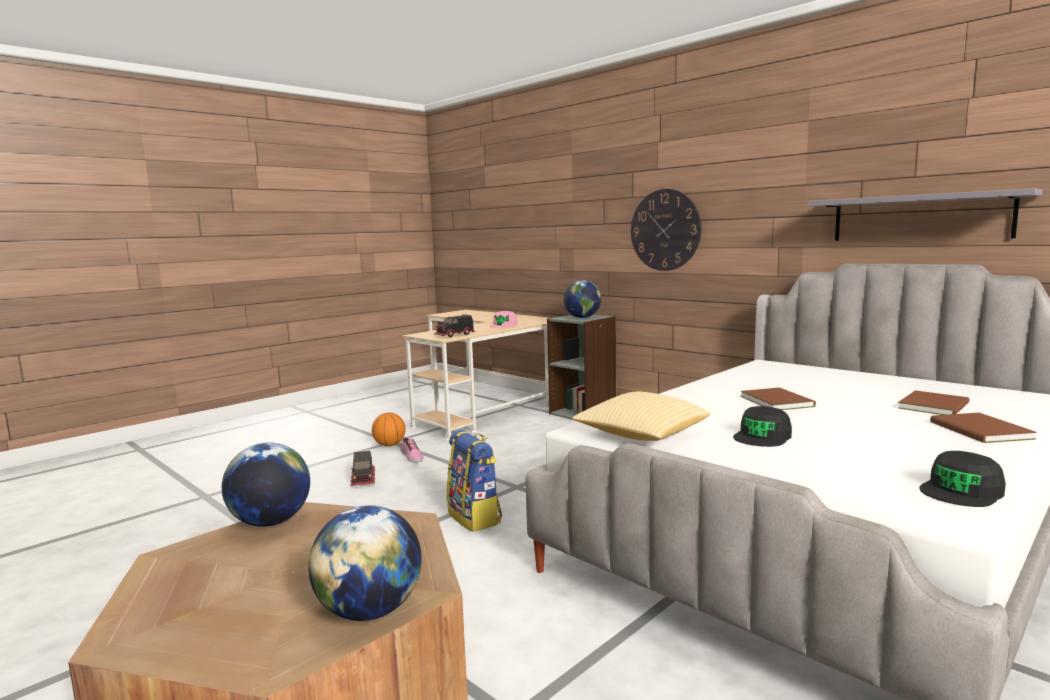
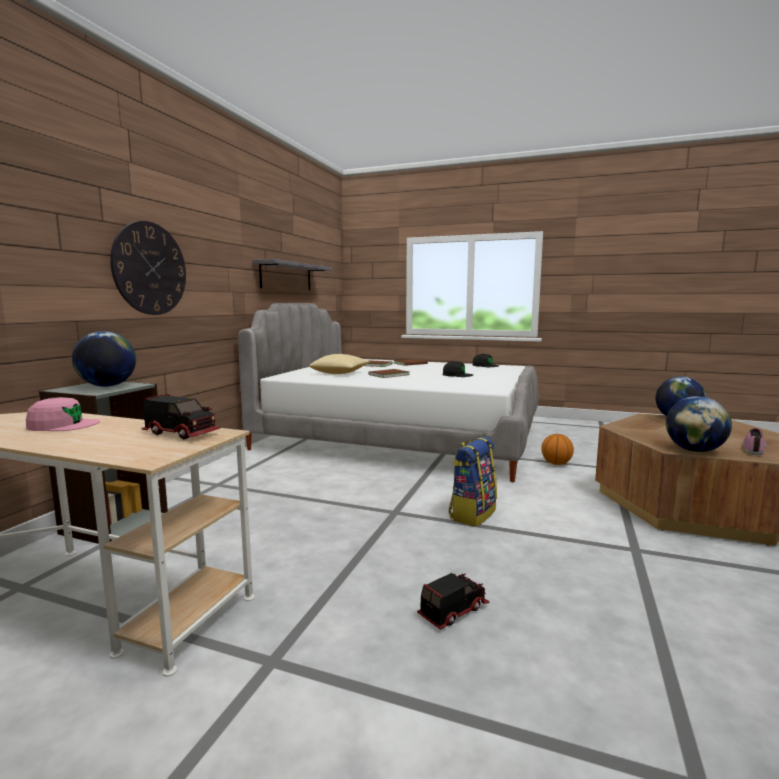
camera: 115 degrees left, 0 degrees up
basketball [372,412,406,446] -> basketball moved to [541,434,574,465]
shoe [400,437,424,462] -> shoe moved to [743,428,767,455]
pillow [572,392,710,441] -> pillow moved to [309,354,370,374]

